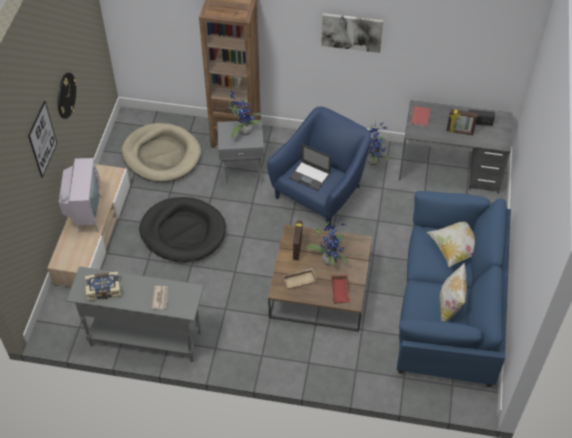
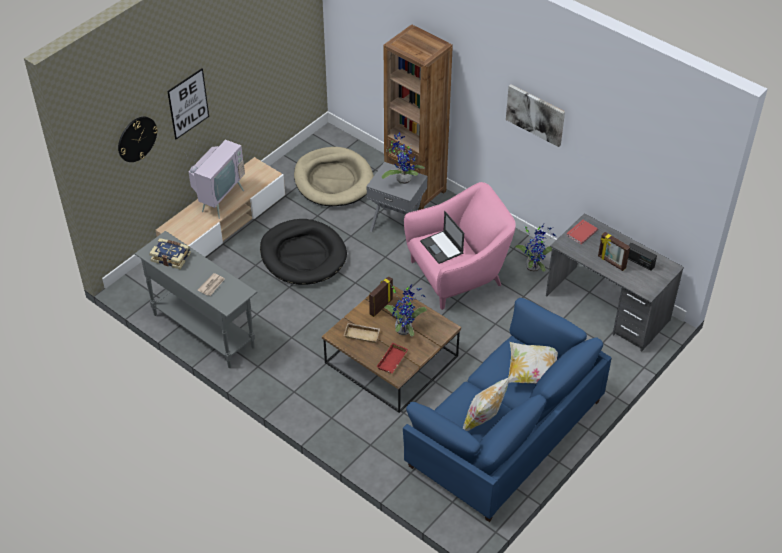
camera: 30 degrees right, 5 degrees down
wall clock [58,73,77,119] -> wall clock moved to [118,117,158,162]
blue armchair [267,107,371,227] -> pink armchair [404,182,516,310]

